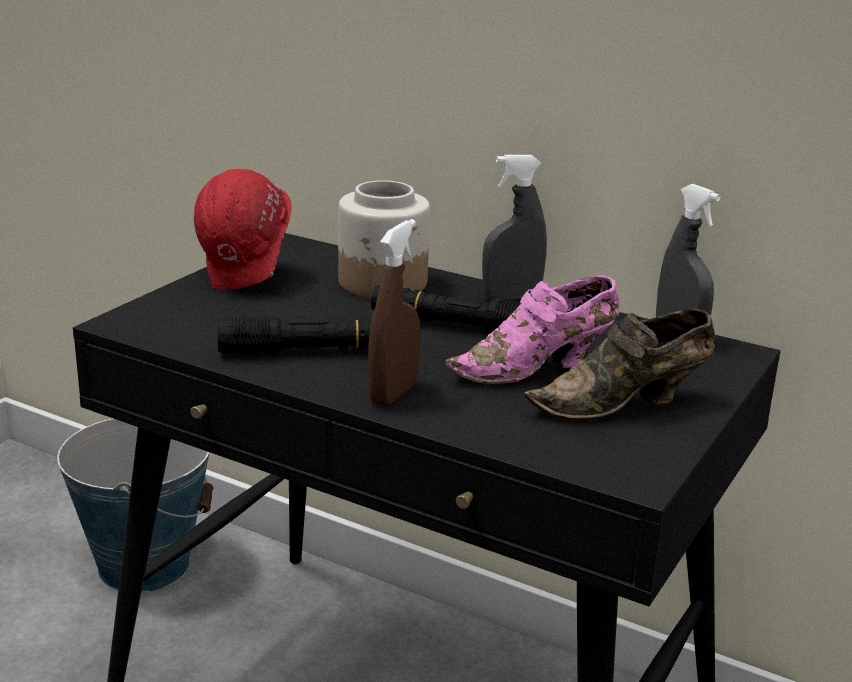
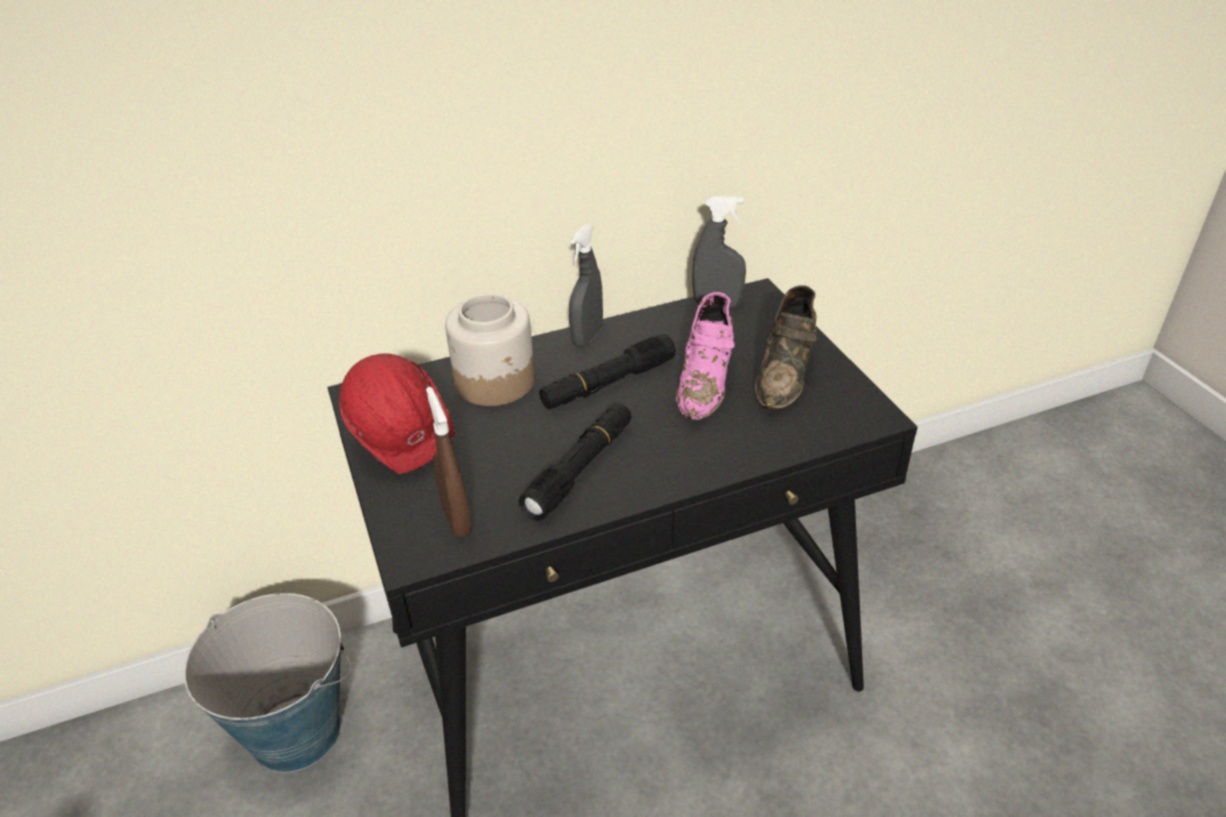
camera: 50 degrees left, 15 degrees up
brown spray bottle [368,219,420,406] -> brown spray bottle moved to [426,387,472,537]

